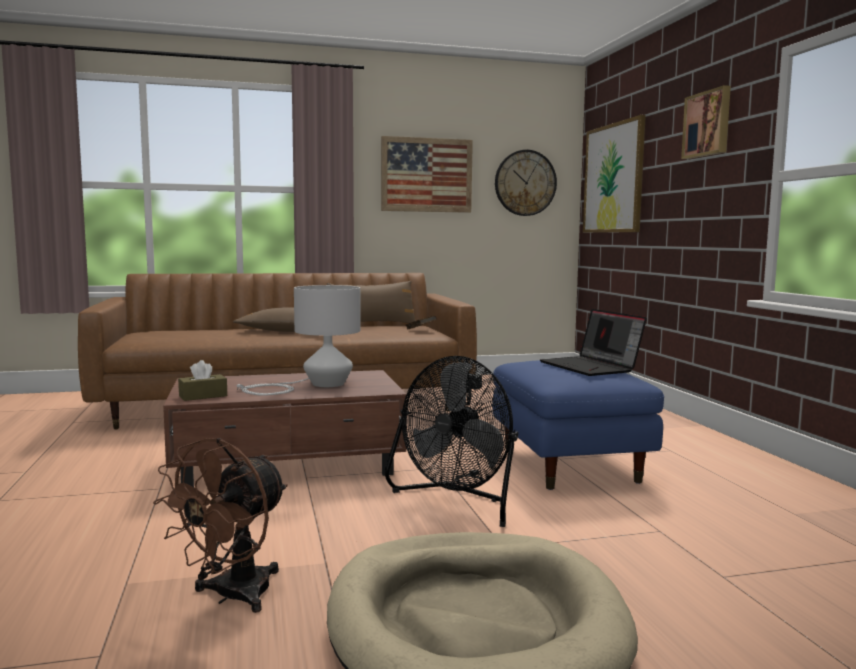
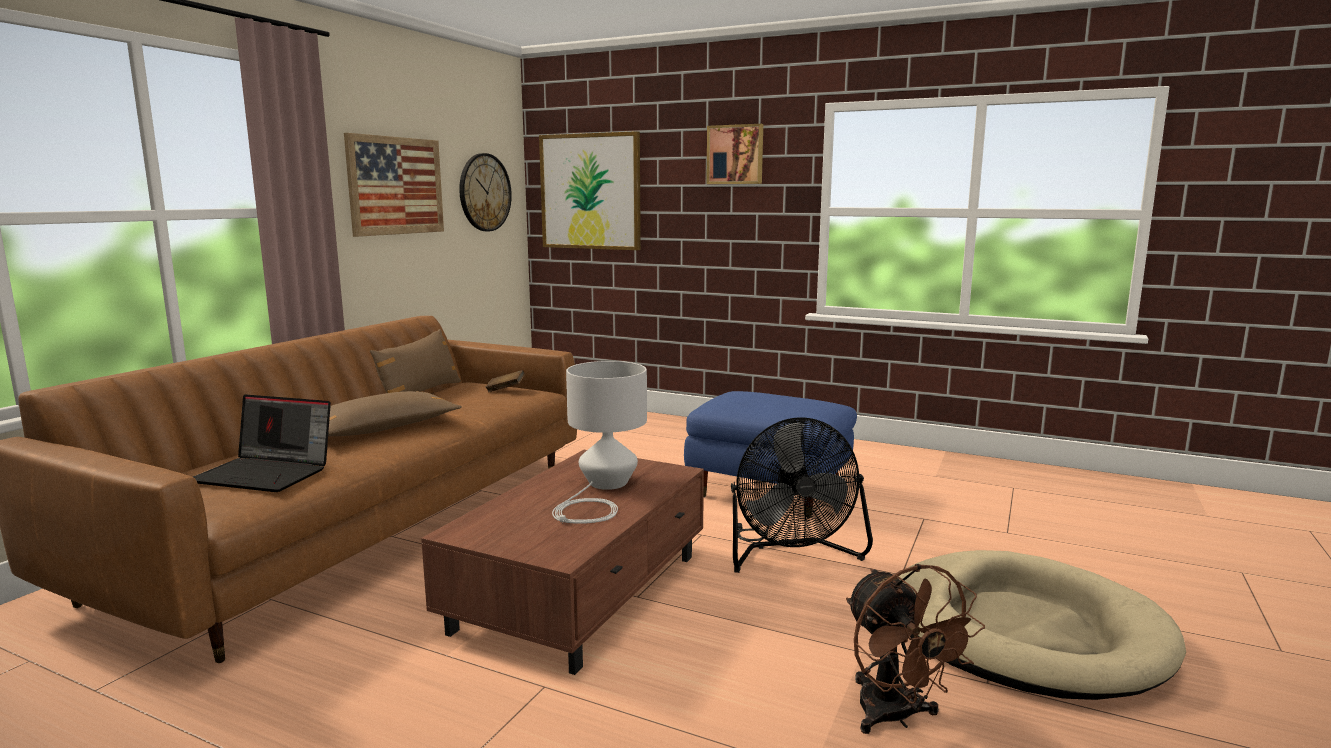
camera: 50 degrees left, 5 degrees up
brown tissue box [178,360,227,401] -> none
laptop [540,309,647,376] -> laptop moved to [193,394,331,492]

